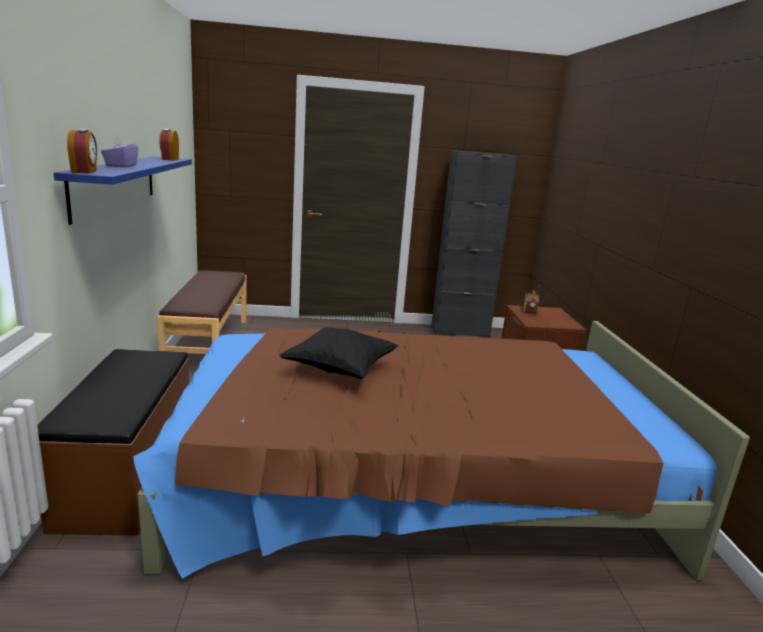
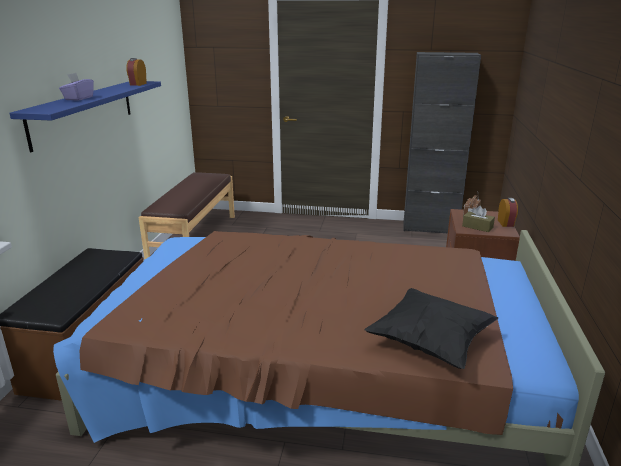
camera: 15 degrees right, 5 degrees up
alarm clock [67,129,97,174] -> alarm clock moved to [498,198,518,227]
black pillow [279,327,399,379] -> black pillow moved to [364,288,498,369]
none -> brown tissue box [462,206,495,232]

